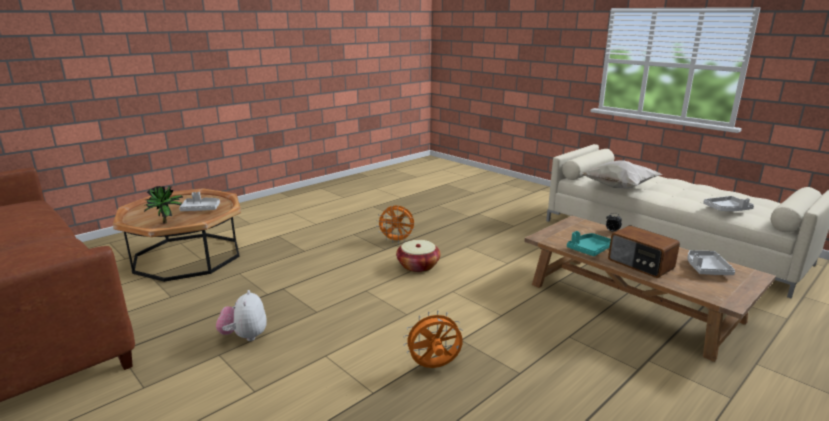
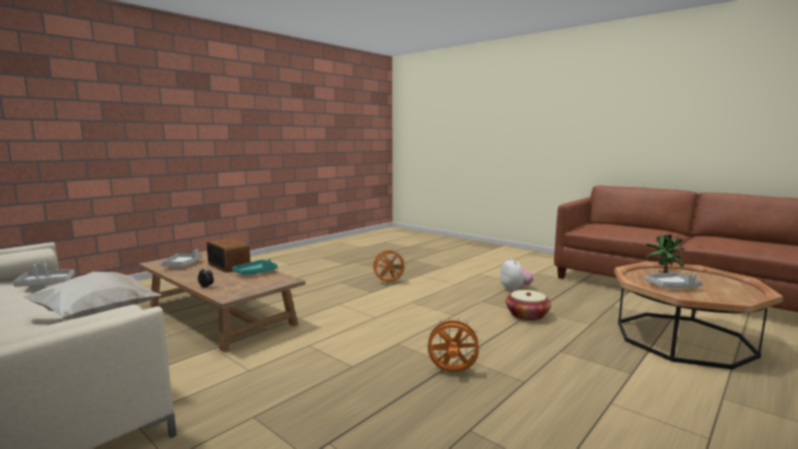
camera: 175 degrees right, 10 degrees down
basket [396,240,441,272] -> basket moved to [506,290,551,321]

